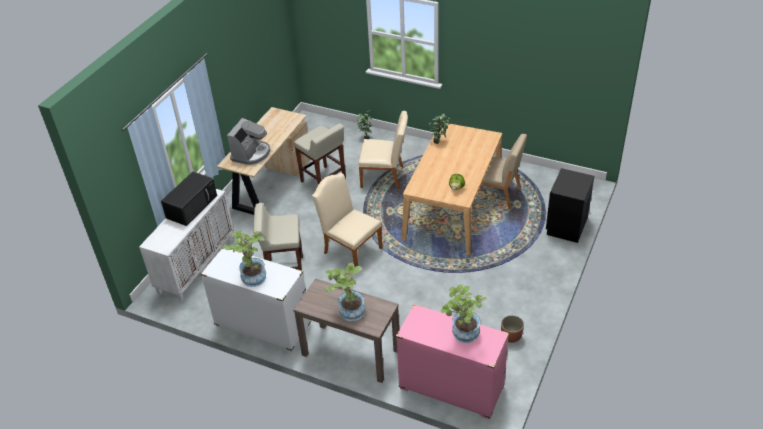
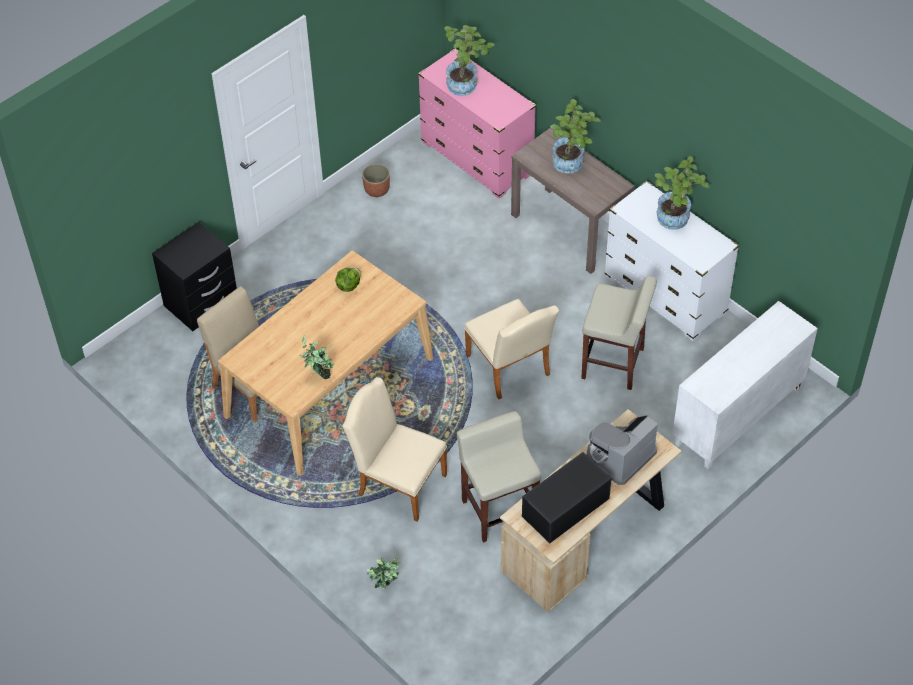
camera: 160 degrees left, 10 degrees up
black microwave [161,172,217,226] -> black microwave moved to [522,452,612,543]

